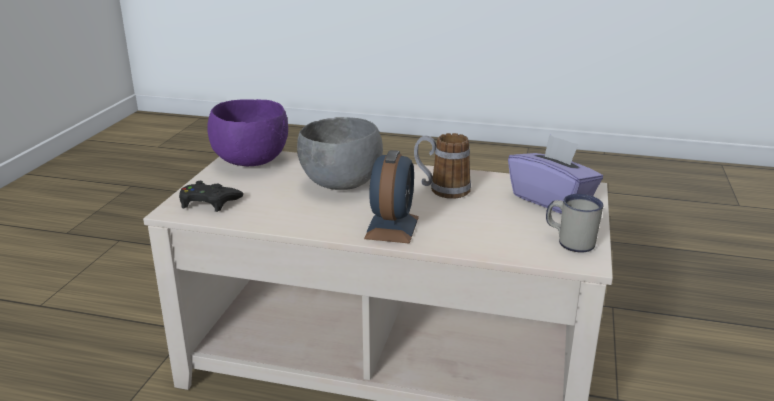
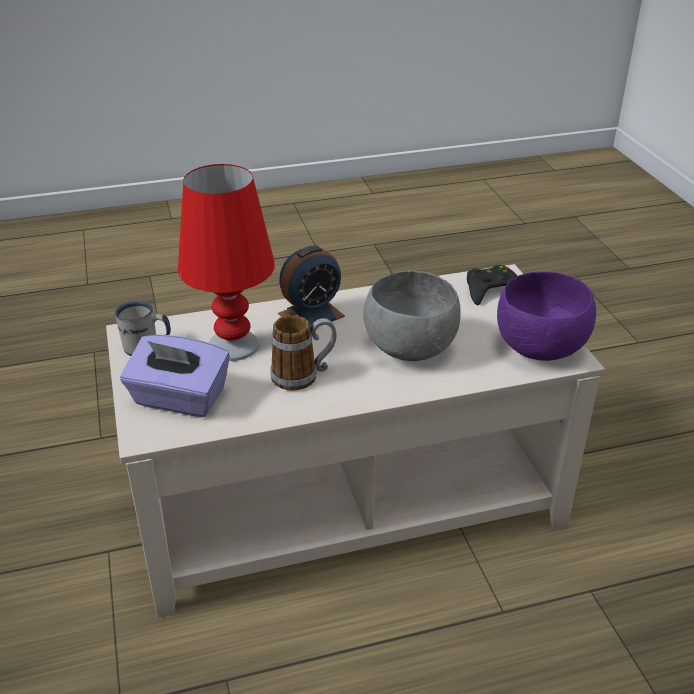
camera: 150 degrees right, 10 degrees up
alarm clock [364,150,419,244] -> alarm clock turned 105 degrees counterclockwise [278,246,345,329]
none -> red table lamp [178,164,275,361]

